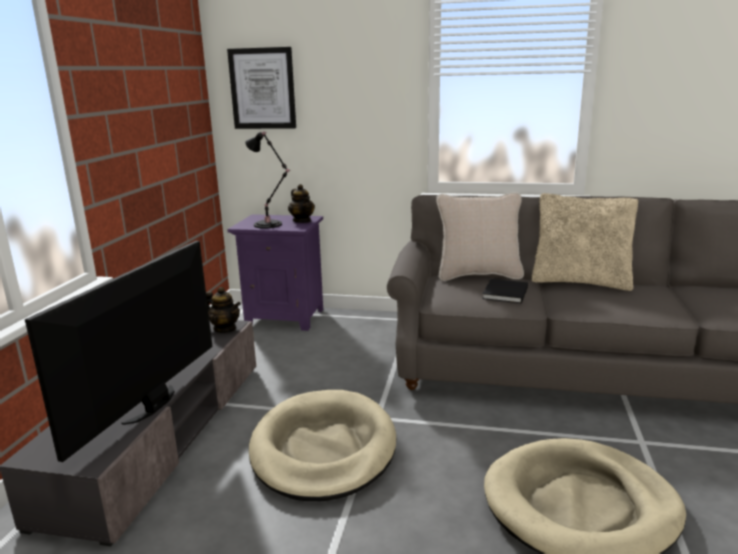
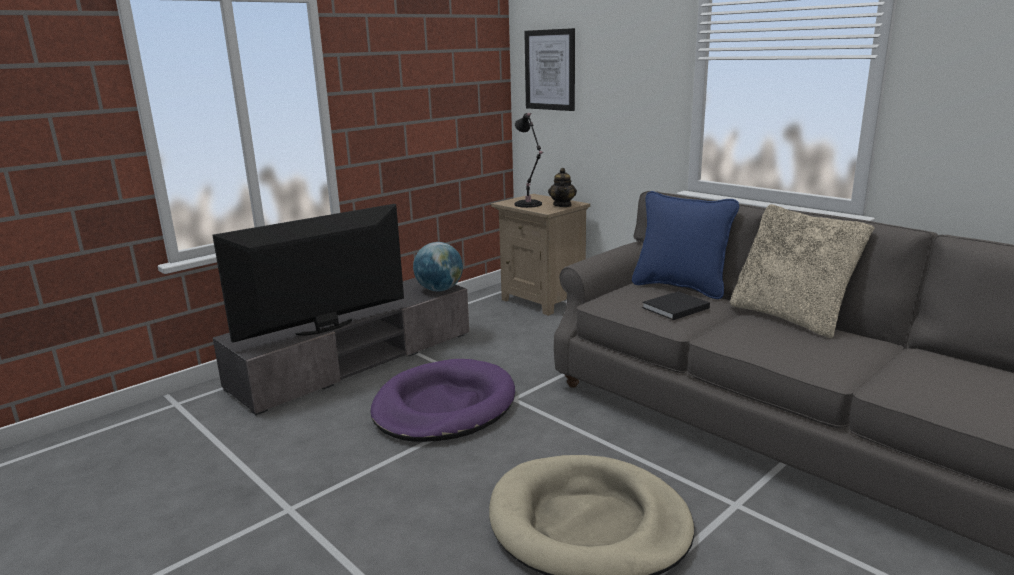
camera: 35 degrees right, 0 degrees up
teapot [206,287,241,333] -> globe [413,242,463,291]
purple nightstand [227,214,323,331] -> beige nightstand [491,194,590,316]
beige dog bed [249,390,396,501] -> purple dog bed [371,359,515,442]
beige pillow [436,192,524,281] -> blue pillow [632,191,739,299]

